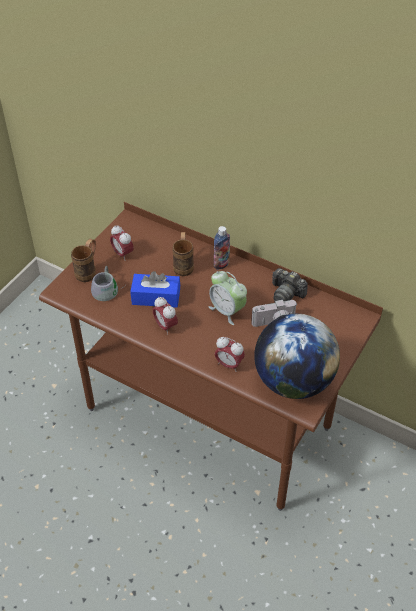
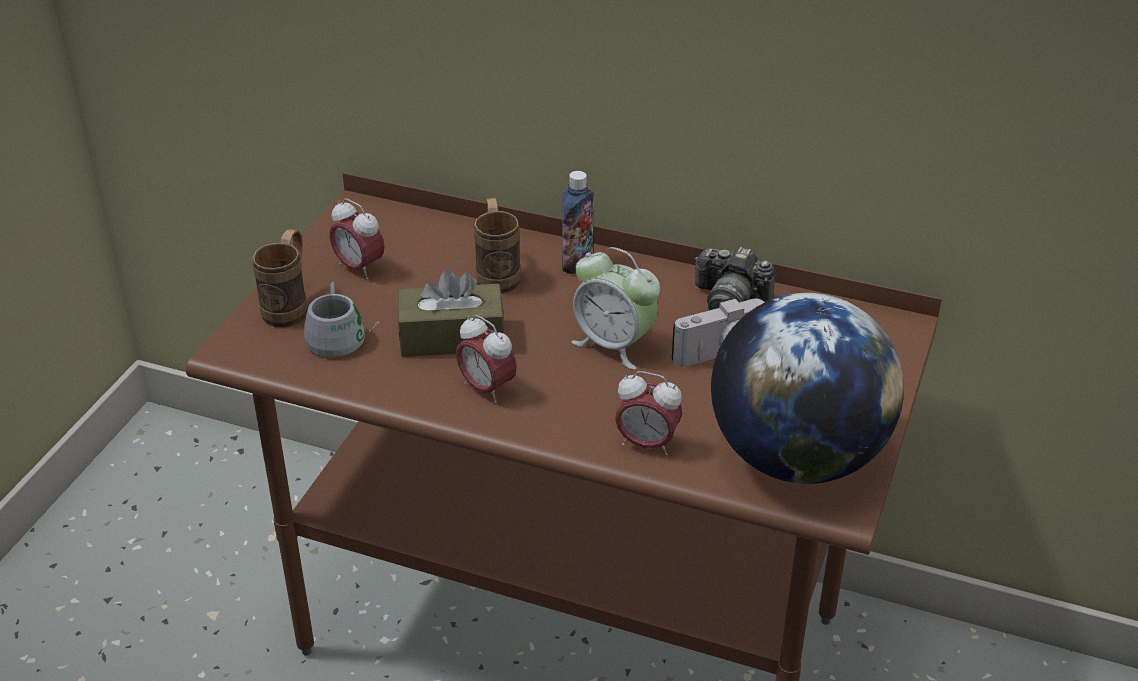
camera: 10 degrees left, 10 degrees down
blue tissue box [130,271,180,308] -> brown tissue box [398,269,505,357]

